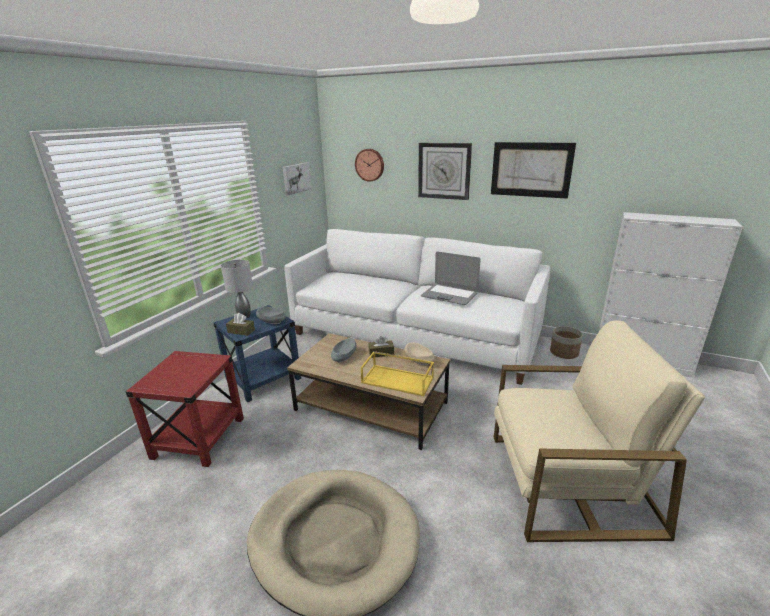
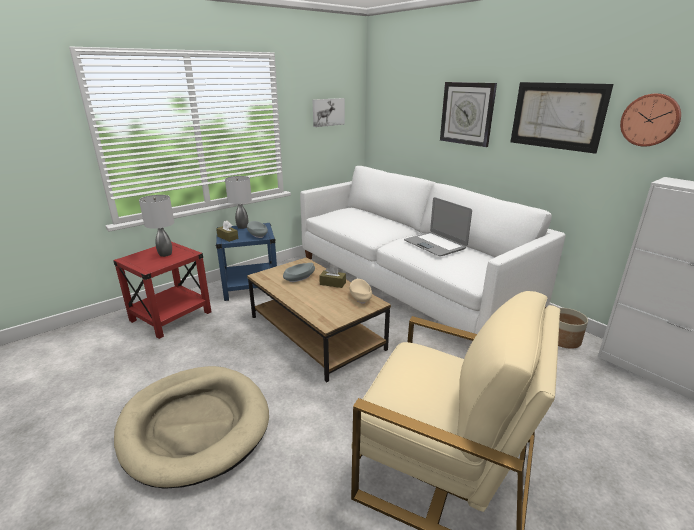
camera: 25 degrees right, 0 degrees up
wall clock [355,149,384,182] -> wall clock moved to [620,93,681,147]
yellow tray [361,351,434,396] -> none
none -> grey table lamp [139,195,174,257]

